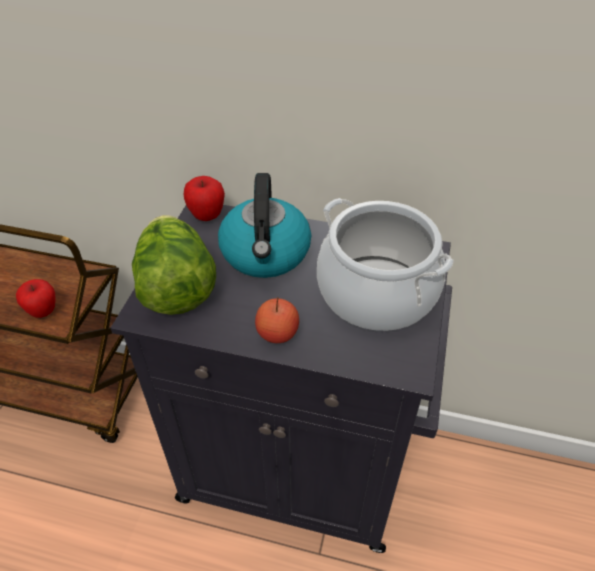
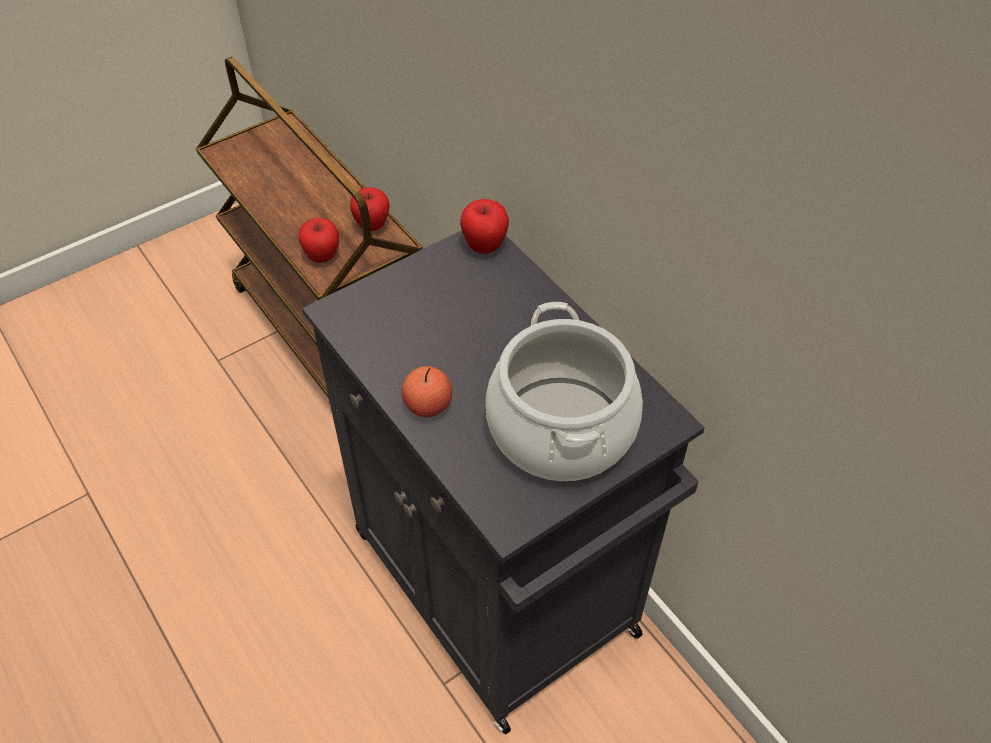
camera: 40 degrees right, 5 degrees up
lettuce [132,215,216,315] -> none
kettle [218,173,311,278] -> none
none -> apple [350,187,390,231]

